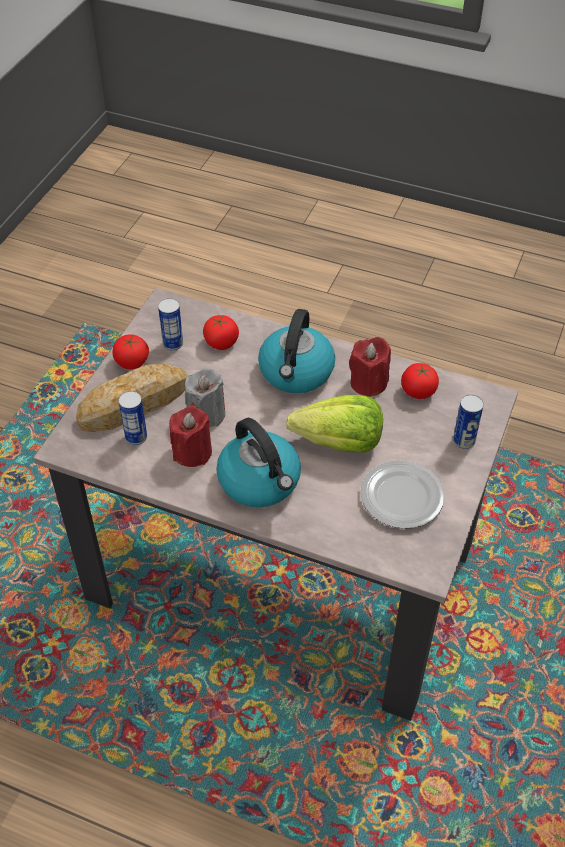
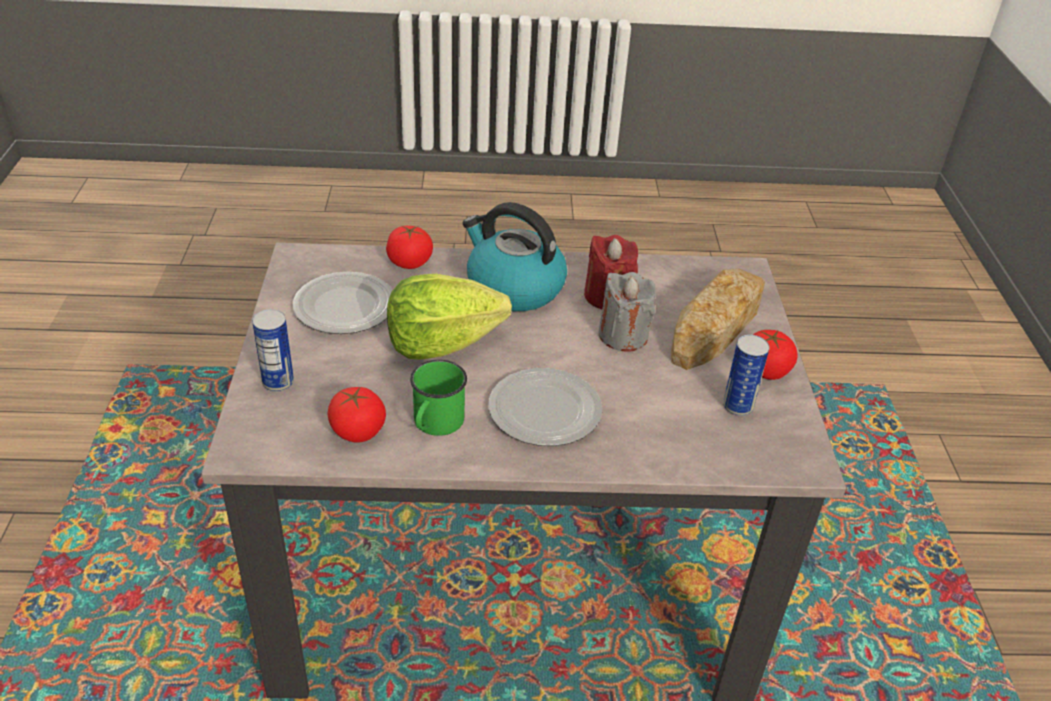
camera: 155 degrees right, 10 degrees down
can [119,391,147,445] -> none
tomato [203,315,239,350] -> tomato moved to [386,226,433,269]
kettle [258,309,335,393] -> plate [489,368,602,446]
red candle [349,337,391,397] -> green mug [410,360,467,436]

